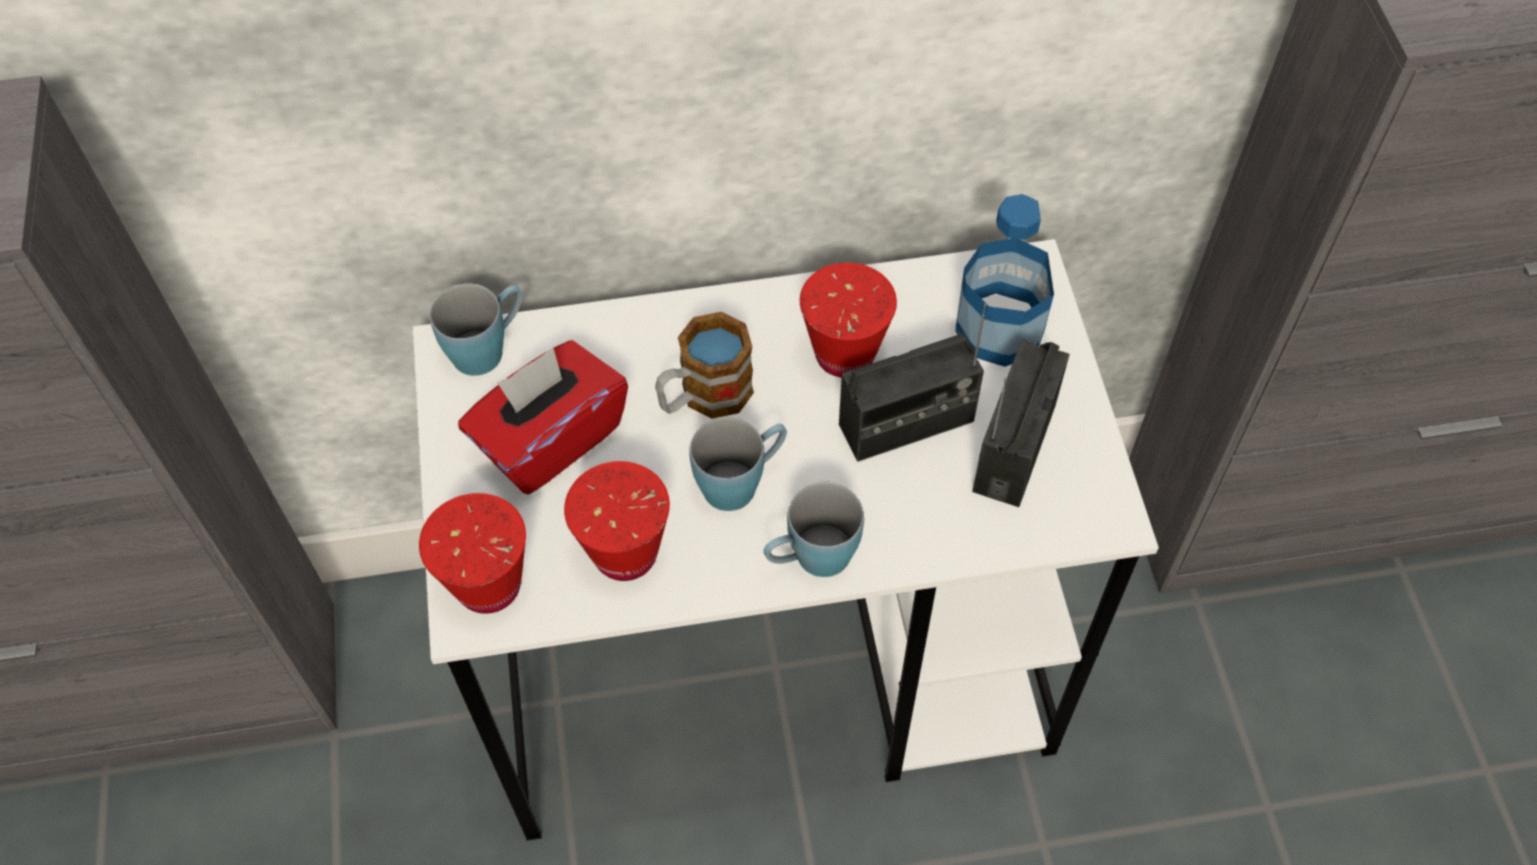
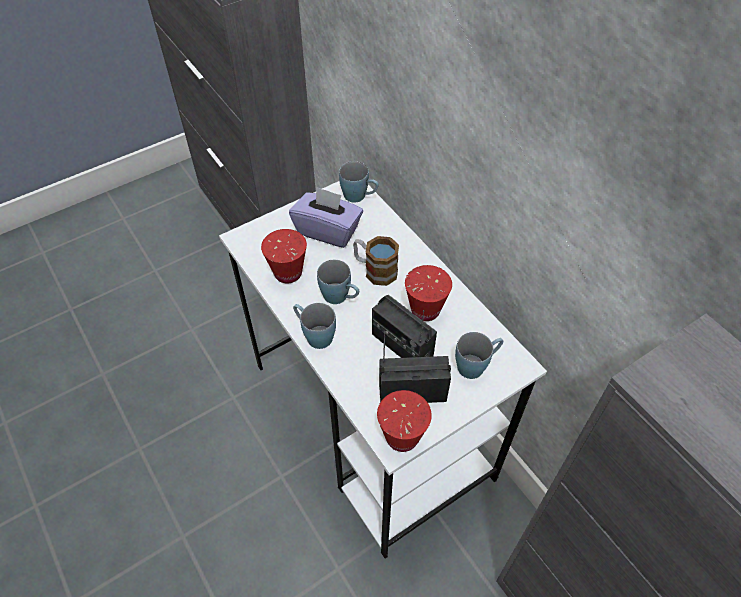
camera: 65 degrees right, 5 degrees down
red cup [419,493,526,614] -> red cup moved to [377,390,432,452]
red tissue box [458,340,628,495] -> purple tissue box [289,186,363,248]
bottle [955,194,1054,367] -> blue mug [455,332,503,379]

